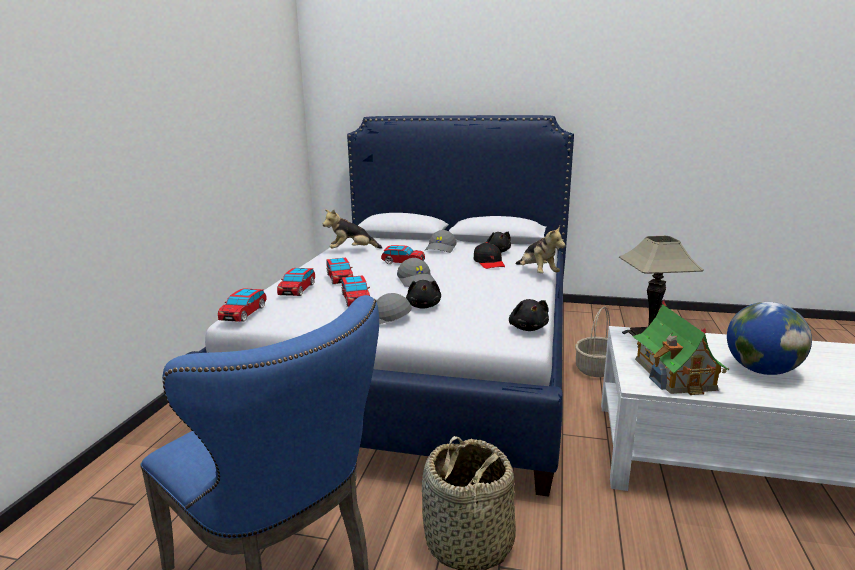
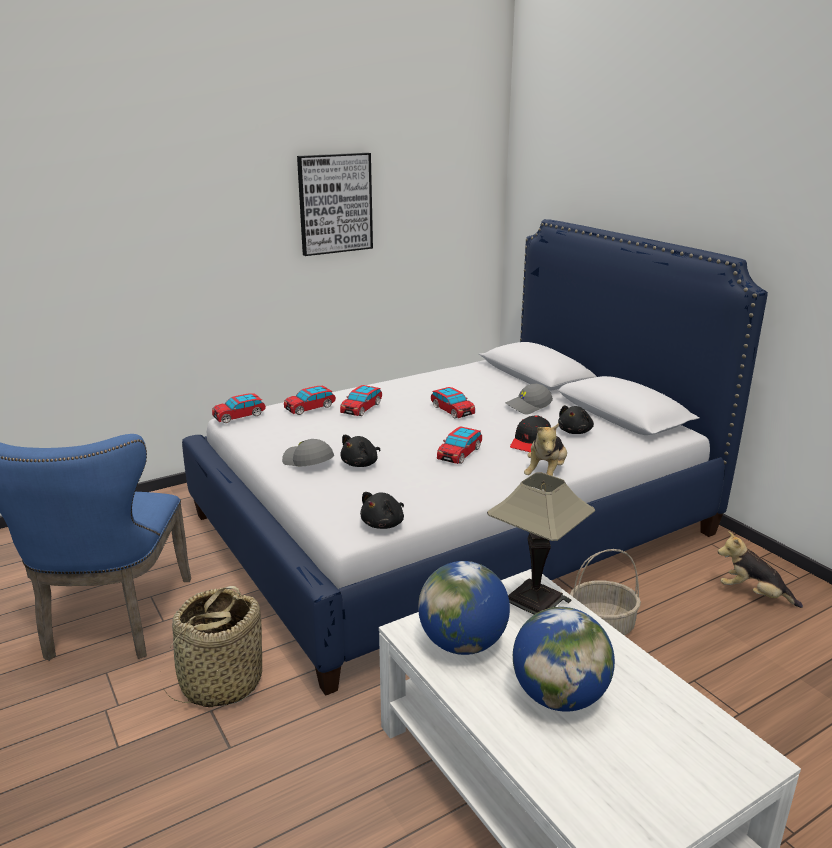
camera: 45 degrees right, 5 degrees up
plush toy [323,209,382,249] -> plush toy moved to [718,531,803,608]
toy car [342,275,370,307] -> toy car moved to [437,426,482,464]
grey cap [397,258,437,287] -> none
toy house [632,300,729,395] -> globe [418,561,510,655]
none -> picture [297,153,373,256]

